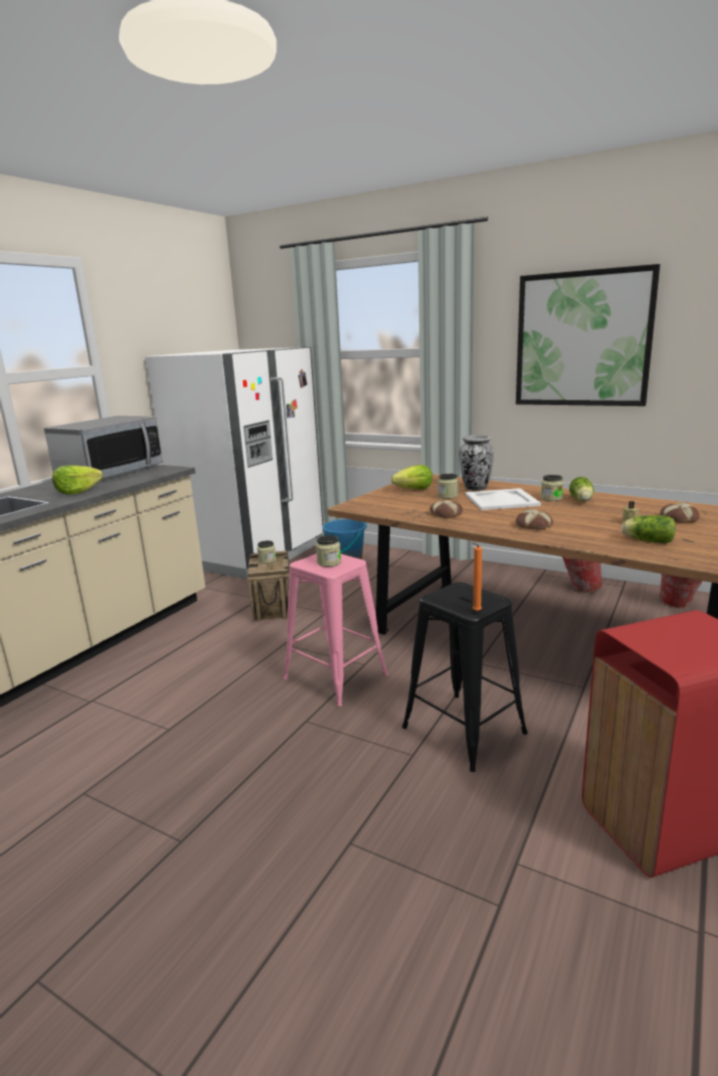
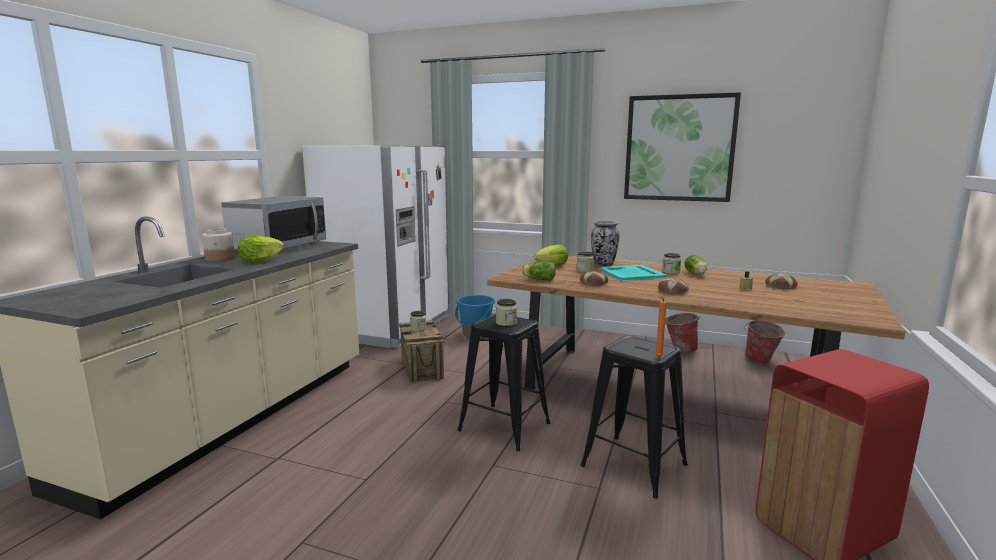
camera: 10 degrees left, 5 degrees down
pink stool [283,553,388,706] -> black stool [457,314,550,451]
white tray [465,488,541,510] -> turquoise tray [599,265,667,280]
lettuce [621,515,676,543] -> lettuce moved to [522,262,556,281]
none -> jar [202,228,235,261]

